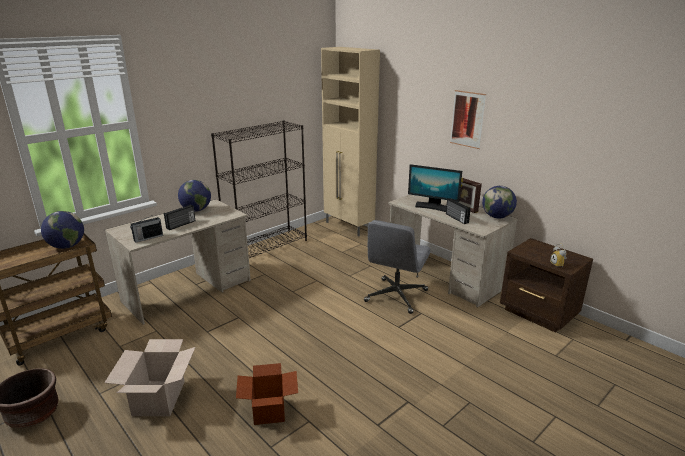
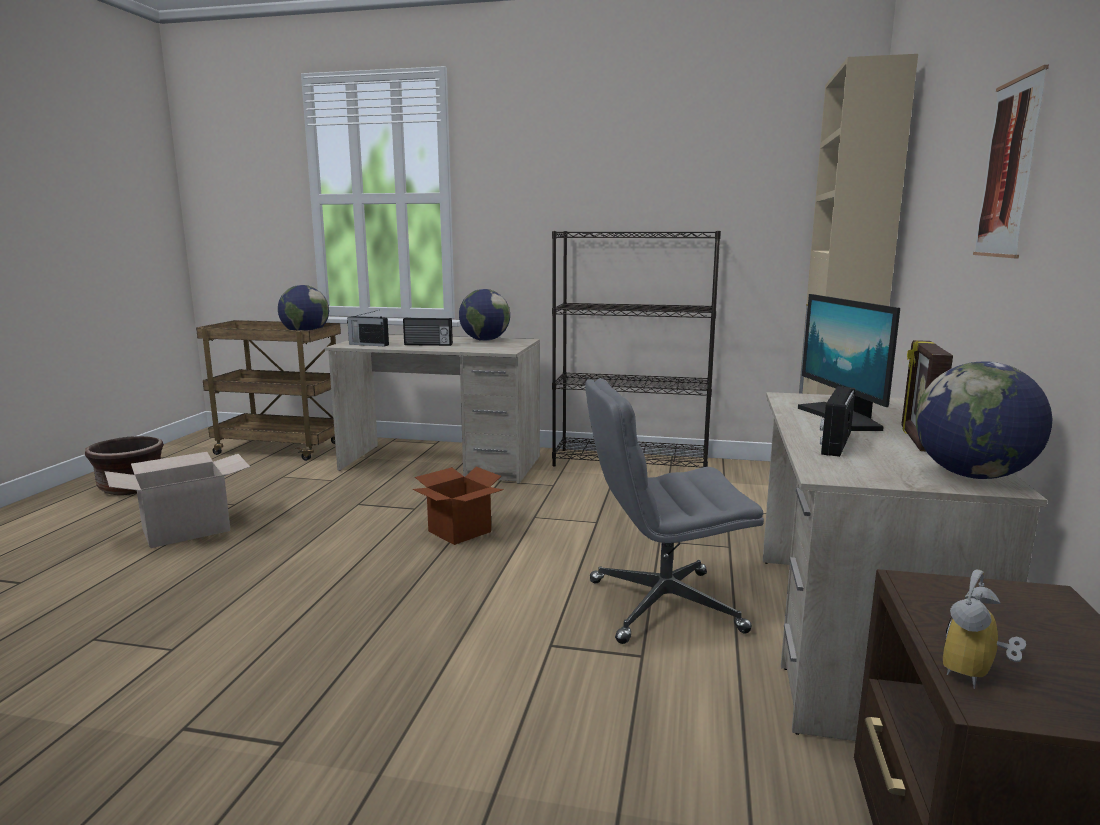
camera: 55 degrees right, 10 degrees down
cardboard box [236,363,298,425] -> cardboard box moved to [412,467,504,545]

